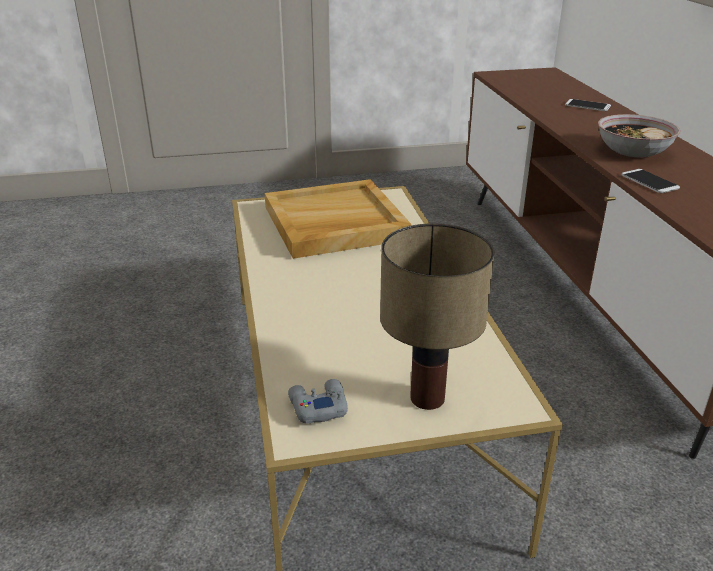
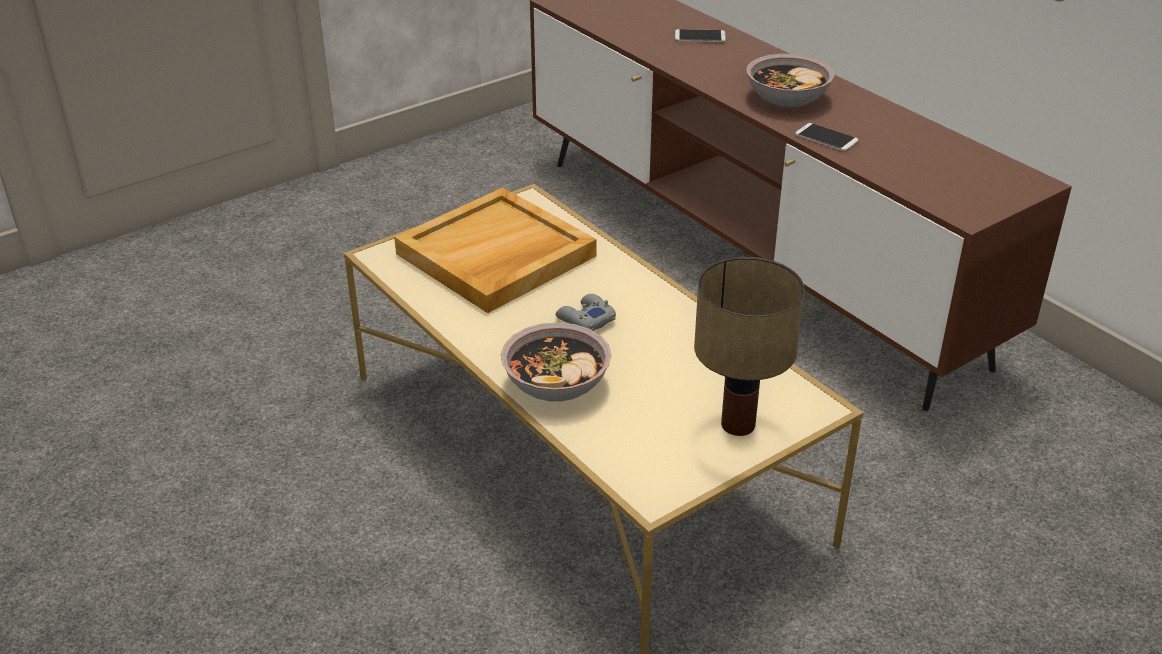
camera: 25 degrees left, 5 degrees up
grey game controller [288,379,348,424] -> grey game controller moved to [556,294,616,331]
none -> bowl [501,322,611,401]

